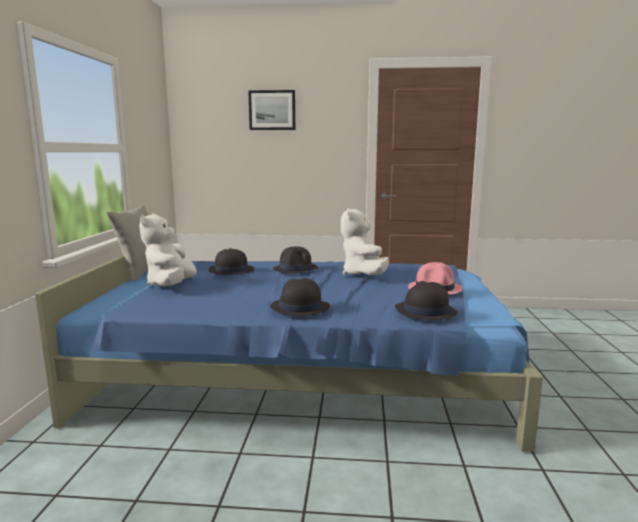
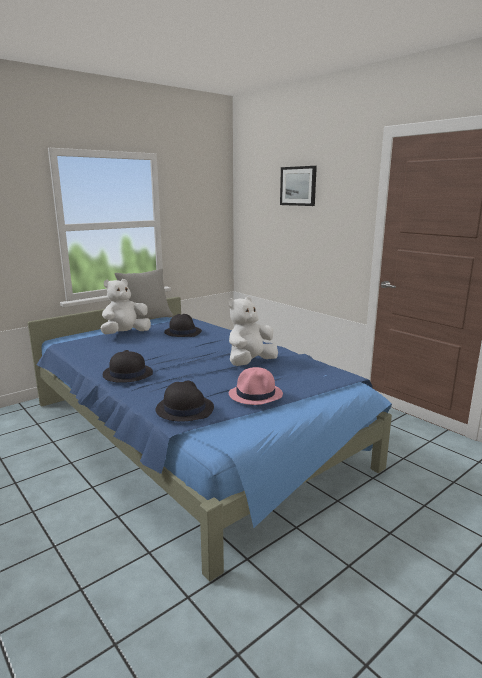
camera: 45 degrees right, 5 degrees up
black hat [273,246,318,273] -> none

